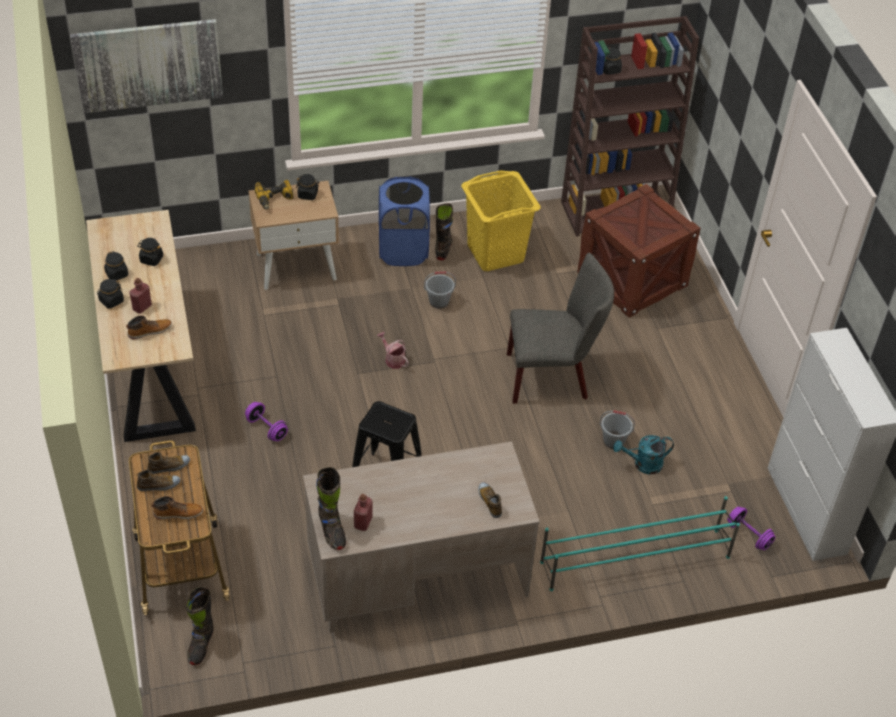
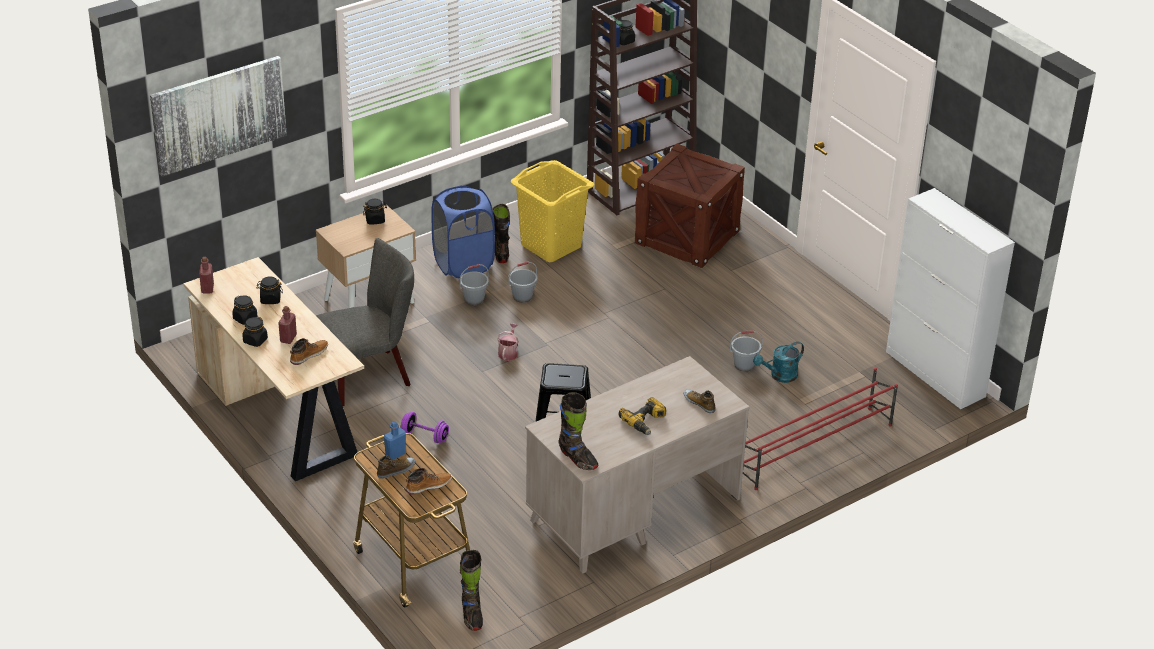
camera: 20 degrees left, 10 degrees down
shoe [148,452,190,474] -> blue bottle [384,421,406,460]
power drill [254,180,294,210] -> power drill moved to [619,397,666,435]
red bottle [354,494,372,531] -> red bottle moved to [199,257,214,294]
watering can [377,332,409,369] -> watering can turned 75 degrees clockwise [497,323,519,361]
grey chair [507,253,614,404] -> grey chair moved to [316,238,414,406]
turquoise shoe rack [540,496,740,591] -> red shoe rack [743,368,898,490]
purple dumbbell [727,507,776,550] -> none
none -> grey bucket [460,264,489,305]

